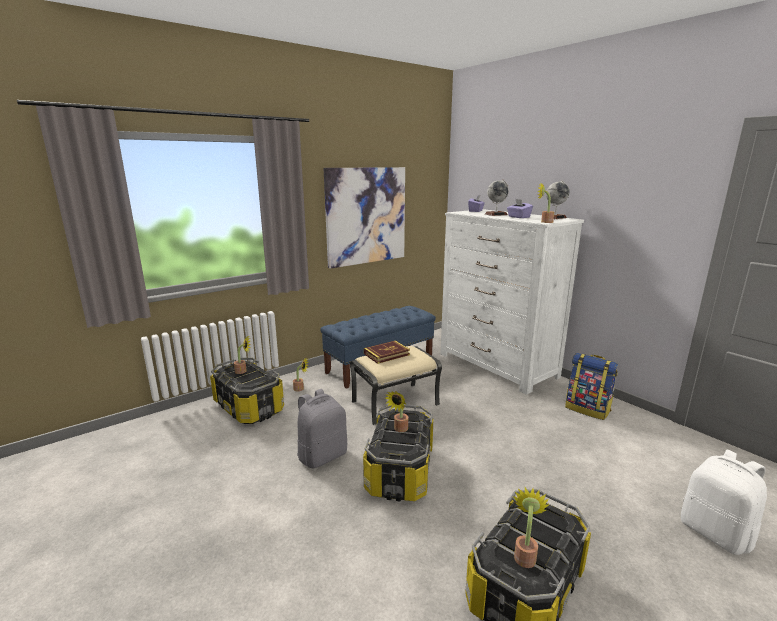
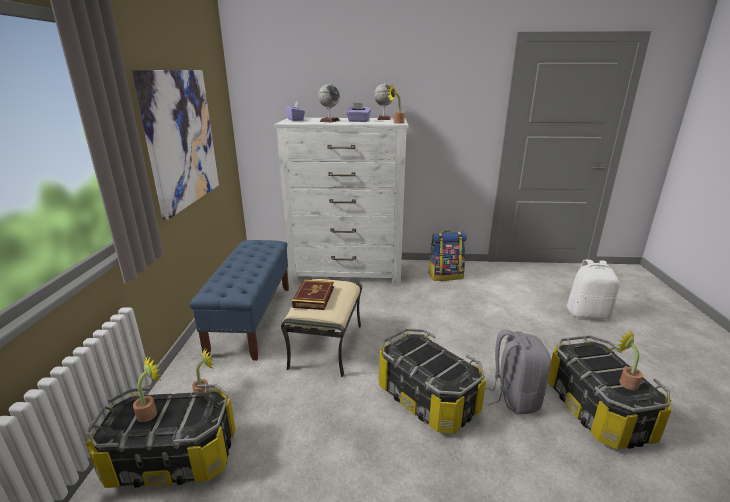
camera: 50 degrees left, 5 degrees up
grey backpack [297,389,347,469] -> grey backpack moved to [485,330,551,414]
potted plant [384,391,408,432] -> none

